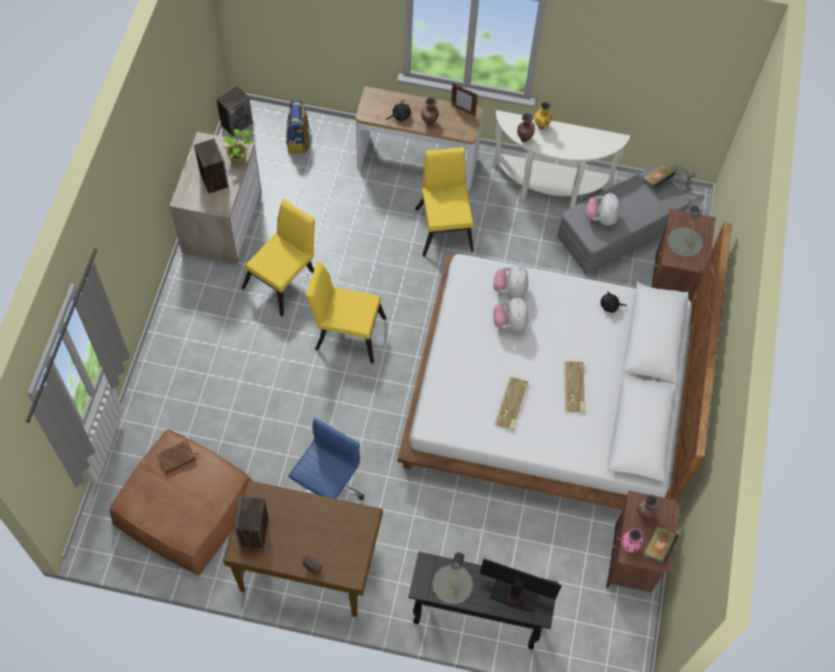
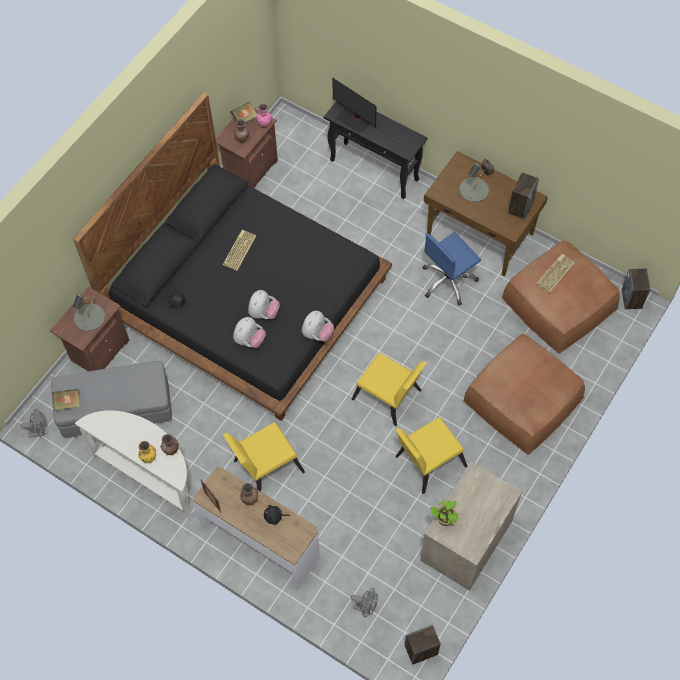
camera: 155 degrees left, 0 degrees up
brown book [157,440,199,474] -> none
speaker [194,138,229,193] -> speaker moved to [622,269,650,310]
backpack [286,99,311,153] -> grey fan [350,588,378,617]
white bed [397,222,732,510] -> black bed [73,92,392,421]
yellow chair [415,147,474,257] -> yellow chair turned 45 degrees clockwise [223,422,305,492]
grey table lamp [432,552,473,604] -> grey table lamp moved to [459,163,489,202]
keyboard [494,377,529,430] -> keyboard moved to [537,254,575,293]
plush toy [586,193,619,226] -> plush toy moved to [302,311,334,341]
none -> brown ottoman [463,334,585,455]

